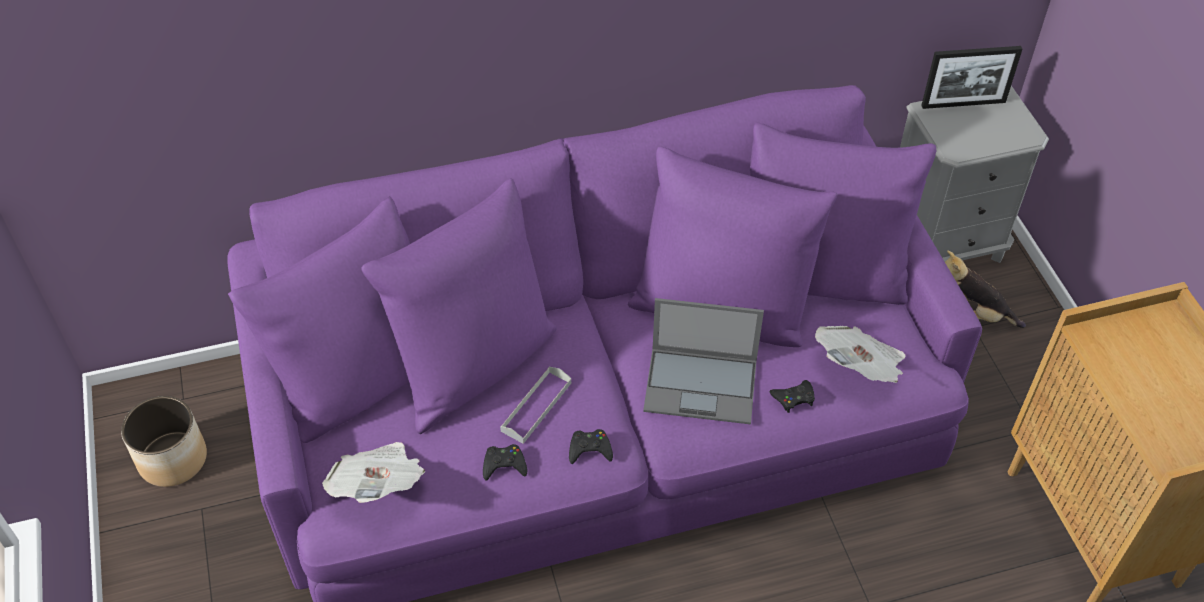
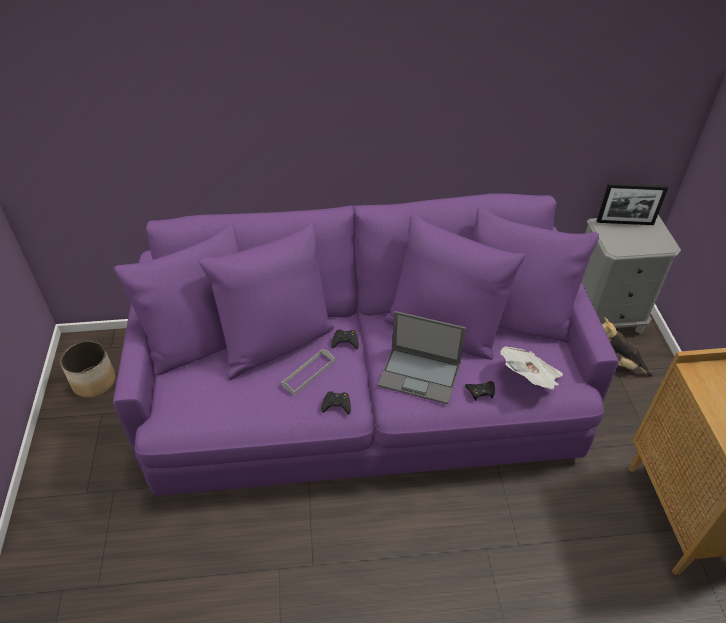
camera: 10 degrees right, 5 degrees down
newspaper [322,442,425,503] -> none
black game controller [483,444,527,481] -> black game controller moved to [331,330,359,350]

